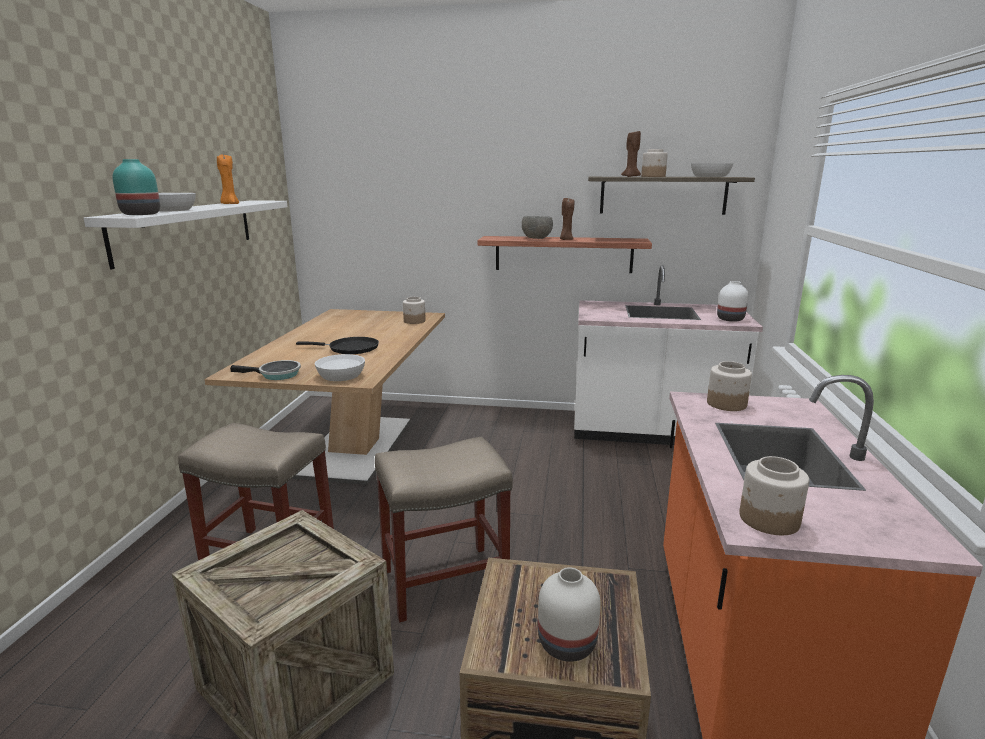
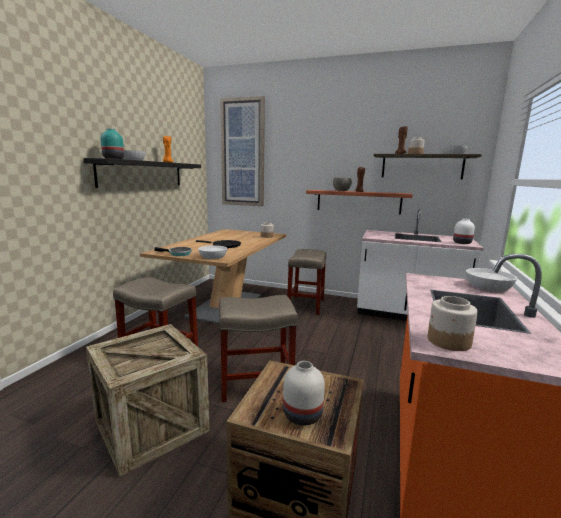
camera: 10 degrees right, 5 degrees down
white shelf [83,200,288,269] -> black shelf [83,158,201,188]
jar [707,361,752,411] -> none
none -> picture [220,96,265,206]
none -> beige stool [287,249,327,315]
none -> white bowl [466,268,517,292]

